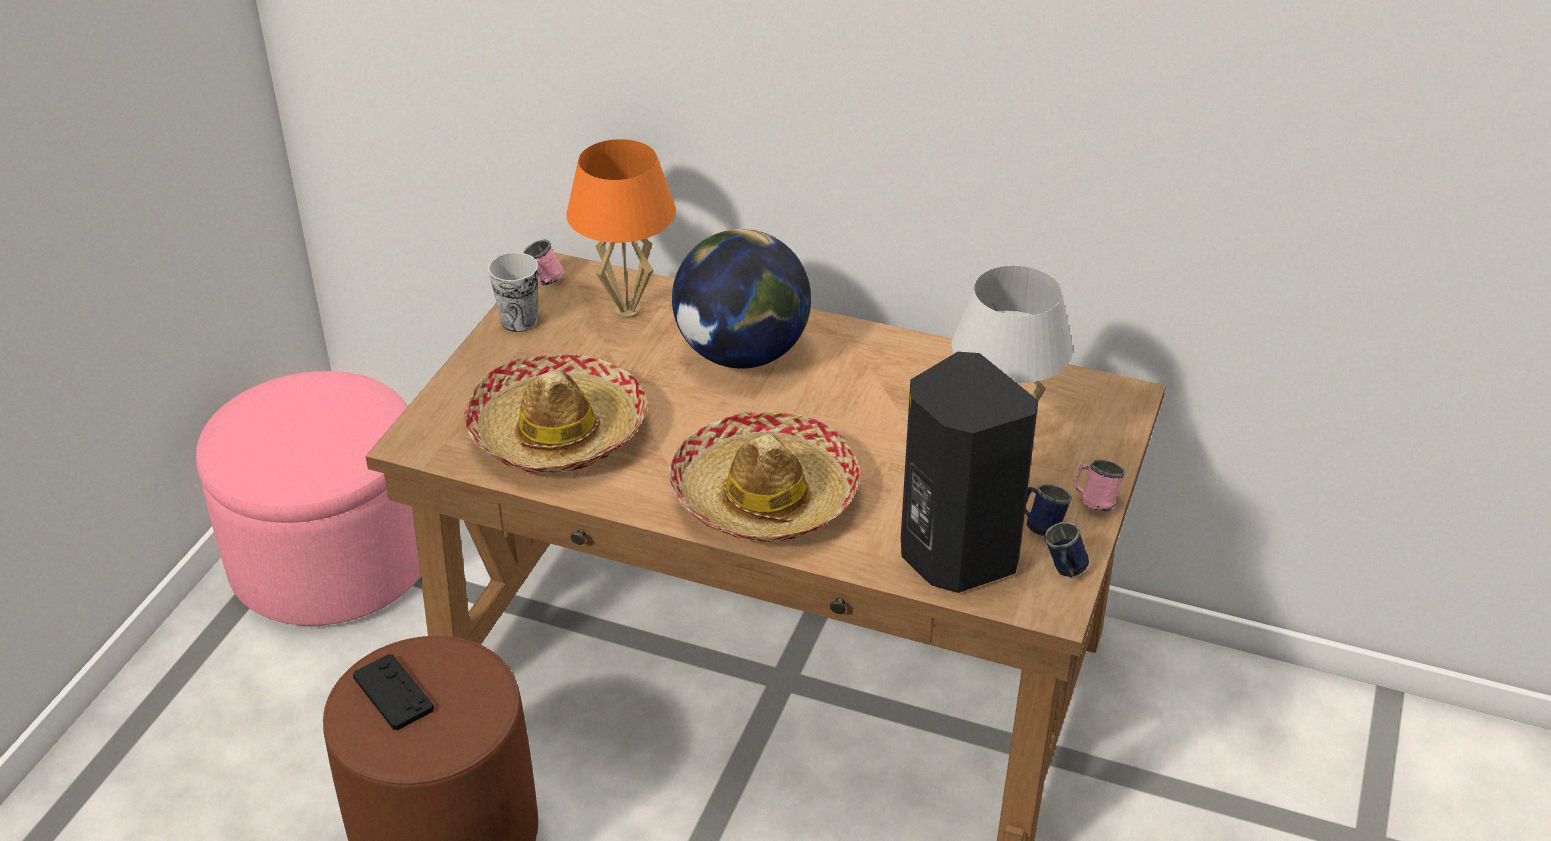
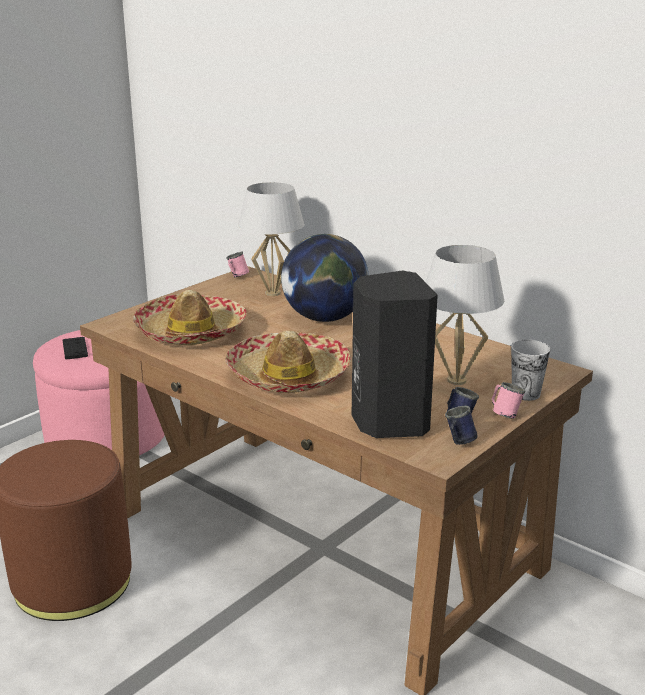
camera: 20 degrees right, 15 degrees down
black game controller [353,654,434,730] -> black game controller moved to [63,337,88,360]
cup [488,253,538,332] -> cup moved to [511,340,551,401]
orange table lamp [566,139,676,319] -> white table lamp [238,182,304,296]

